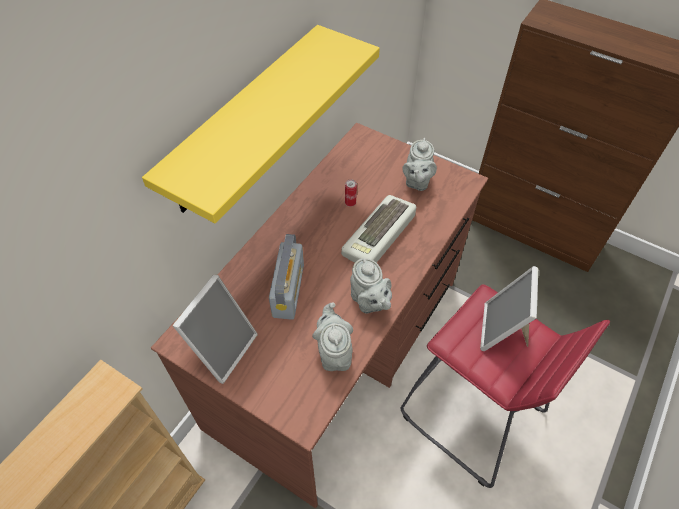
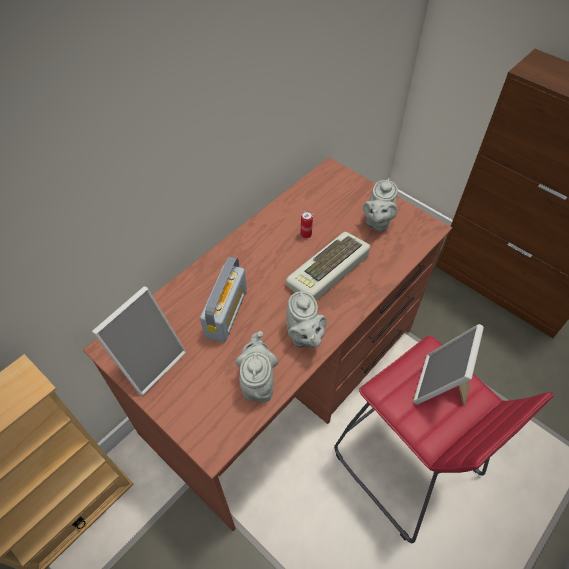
camera: 10 degrees right, 0 degrees up
yellow shelf [142,25,380,224] -> none

